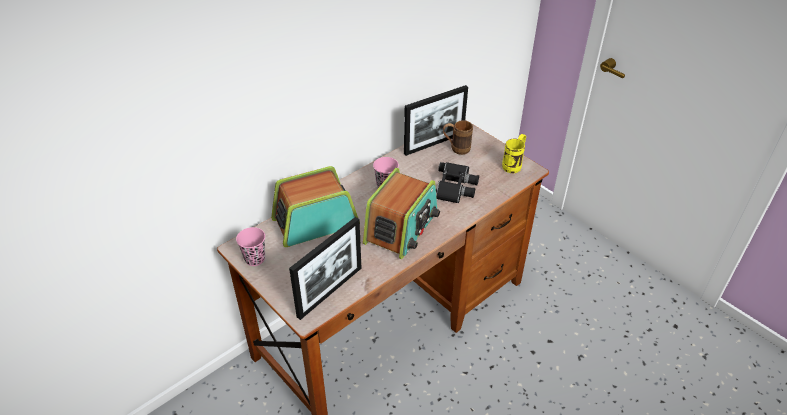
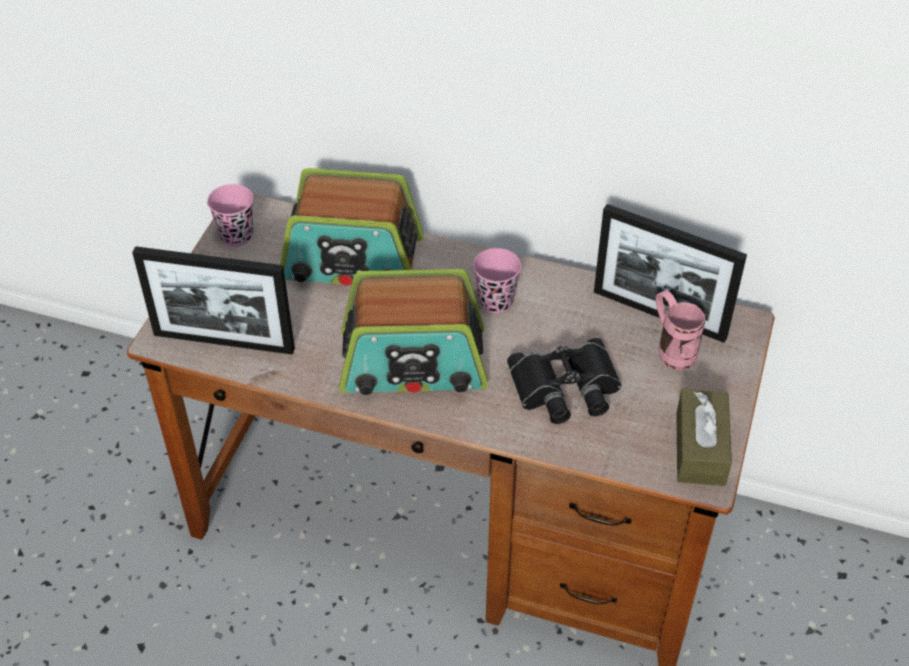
camera: 60 degrees right, 5 degrees up
radio [271,166,358,247] -> radio turned 150 degrees clockwise [280,168,424,286]
brown mug [443,121,473,155] -> pink mug [656,291,705,370]
yellow mug [502,134,526,173] -> brown tissue box [677,389,732,486]

